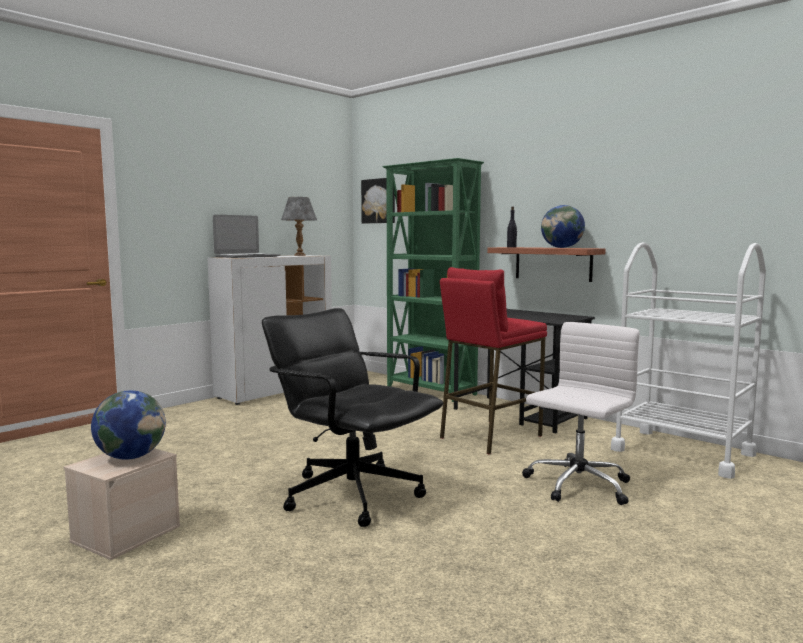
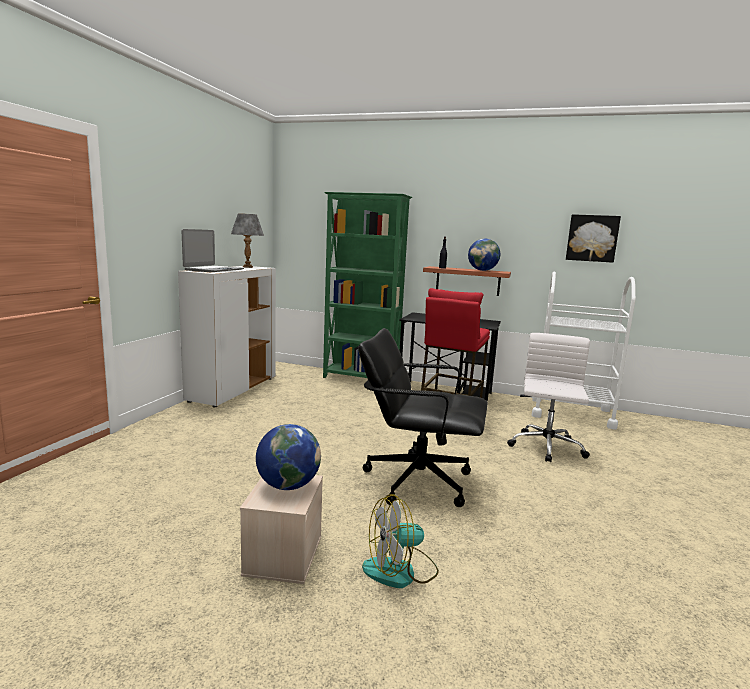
camera: 25 degrees left, 5 degrees up
picture [361,178,395,223] -> picture moved to [566,214,621,263]
none -> fan [362,494,439,588]

